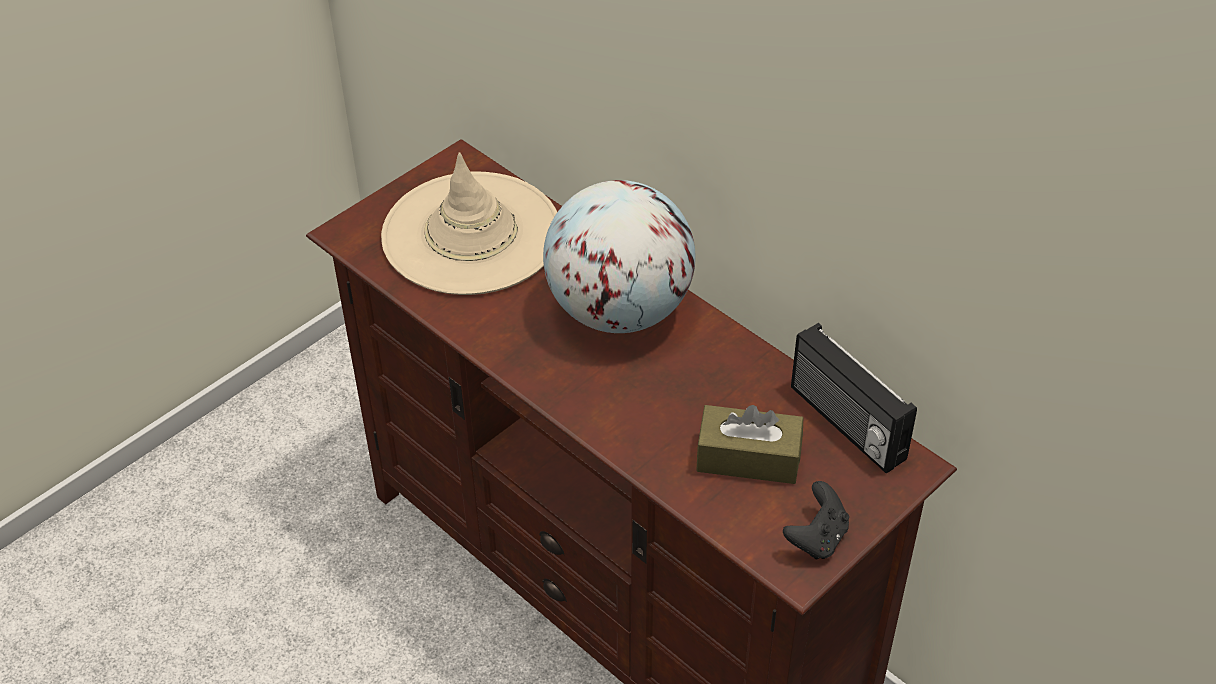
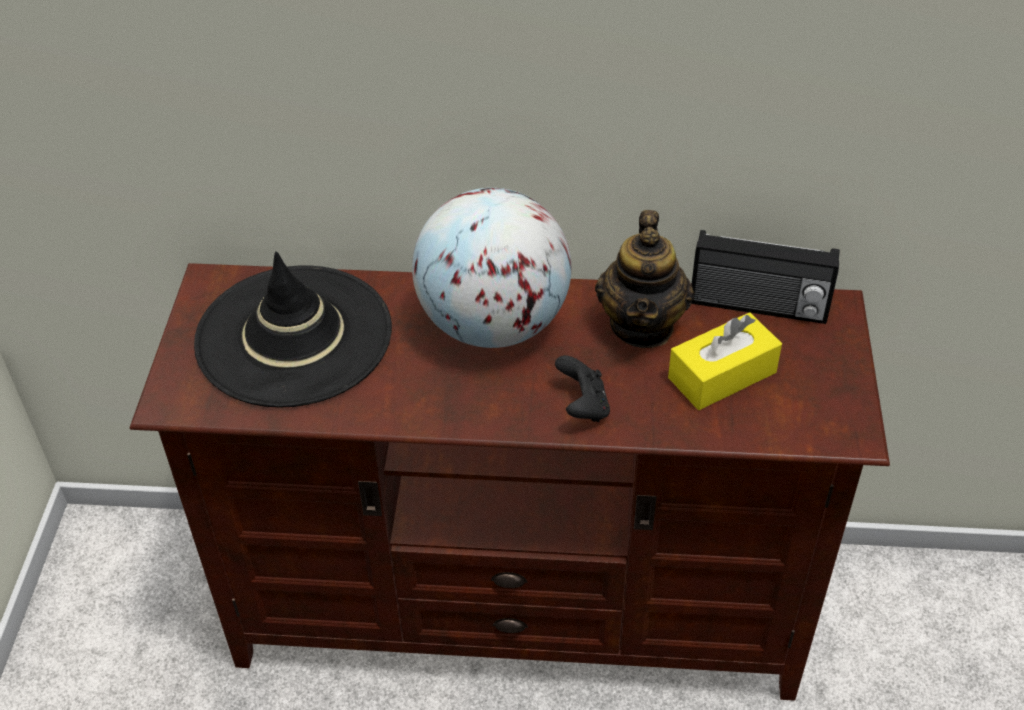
camera: 40 degrees left, 0 degrees up
beige hat [381,152,557,295] -> black hat [194,251,392,408]
brown tissue box [696,405,803,484] -> yellow tissue box [668,312,782,410]
black game controller [783,481,849,560] -> black game controller moved to [555,355,610,422]
none -> teapot [595,210,695,348]

